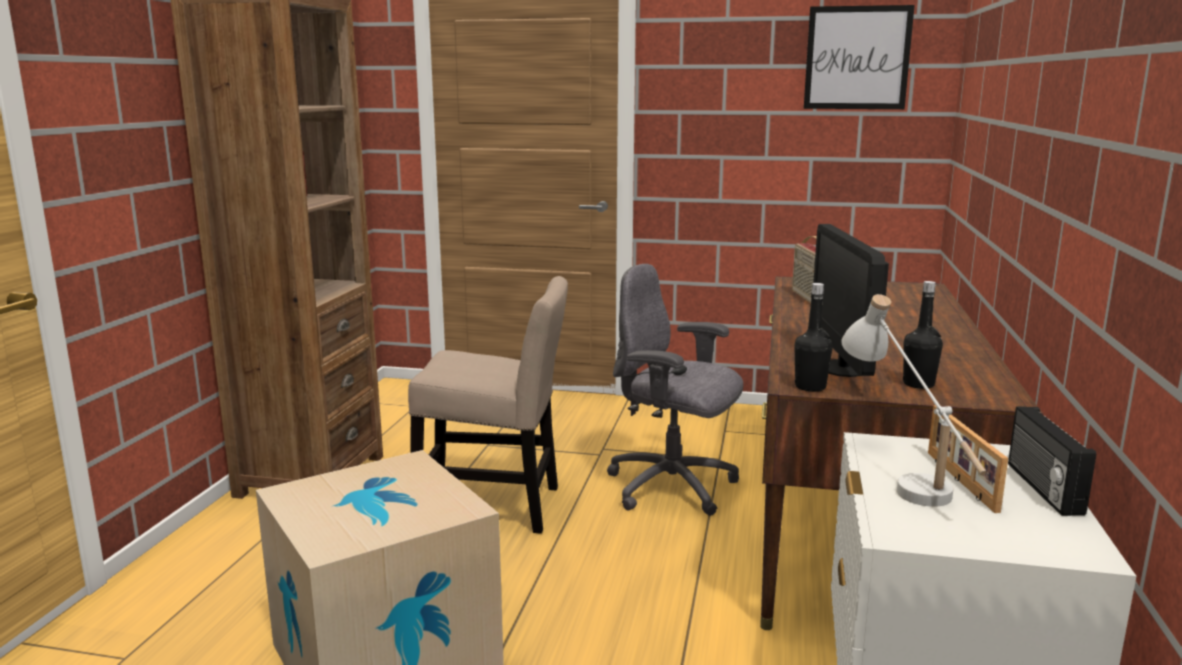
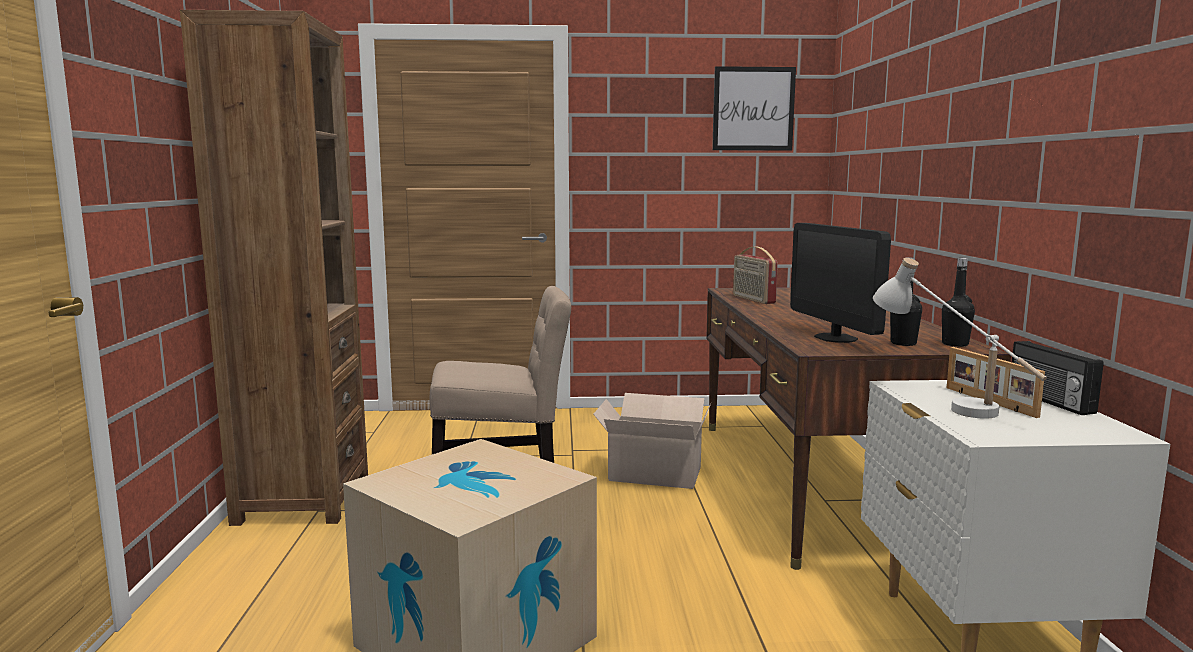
camera: 15 degrees left, 5 degrees down
grey office chair [607,264,743,516] -> cardboard box [593,393,711,489]
black bottle [794,283,833,392] -> black bottle moved to [942,258,975,347]

